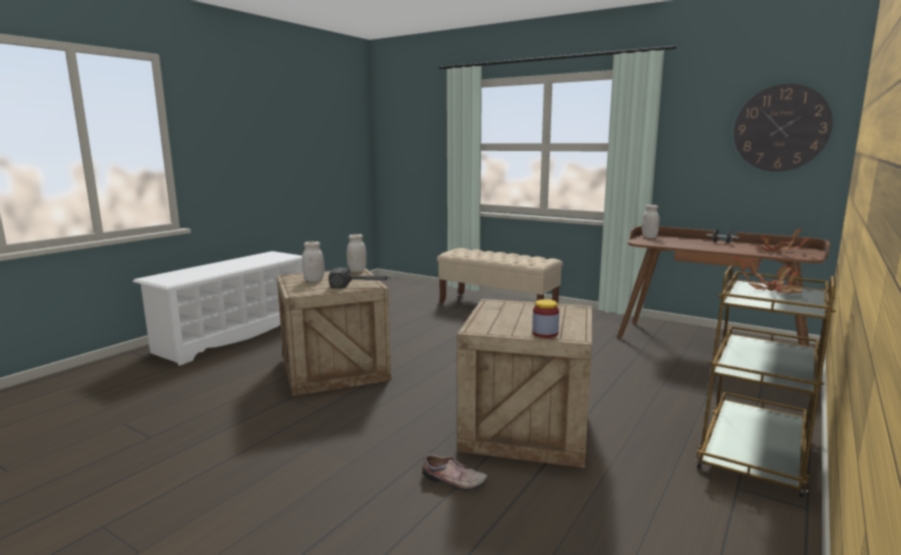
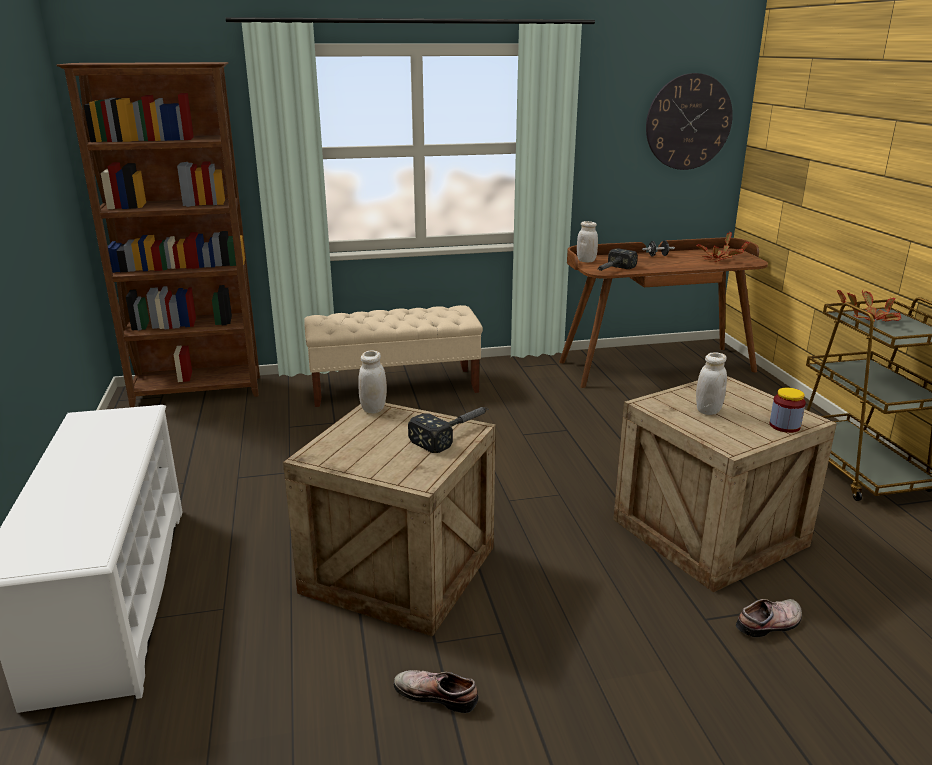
camera: 45 degrees left, 10 degrees up
white jar [302,241,324,282] -> white jar moved to [696,352,727,415]
none -> brown bookcase [56,62,260,407]
none -> shoe [394,670,478,713]
none -> hammer [598,249,638,271]

